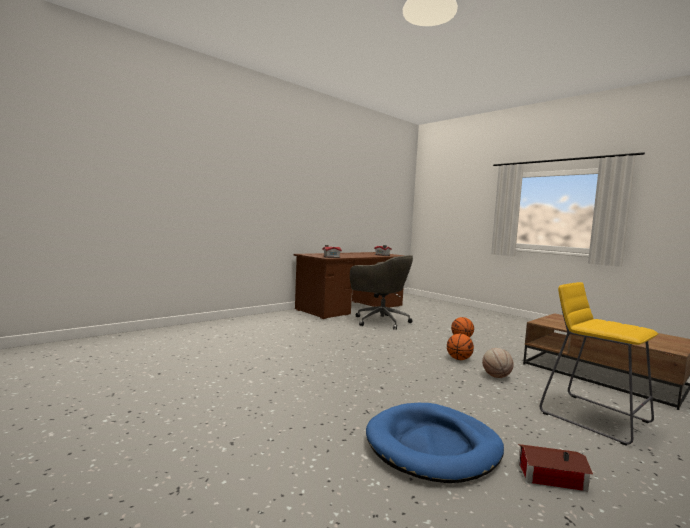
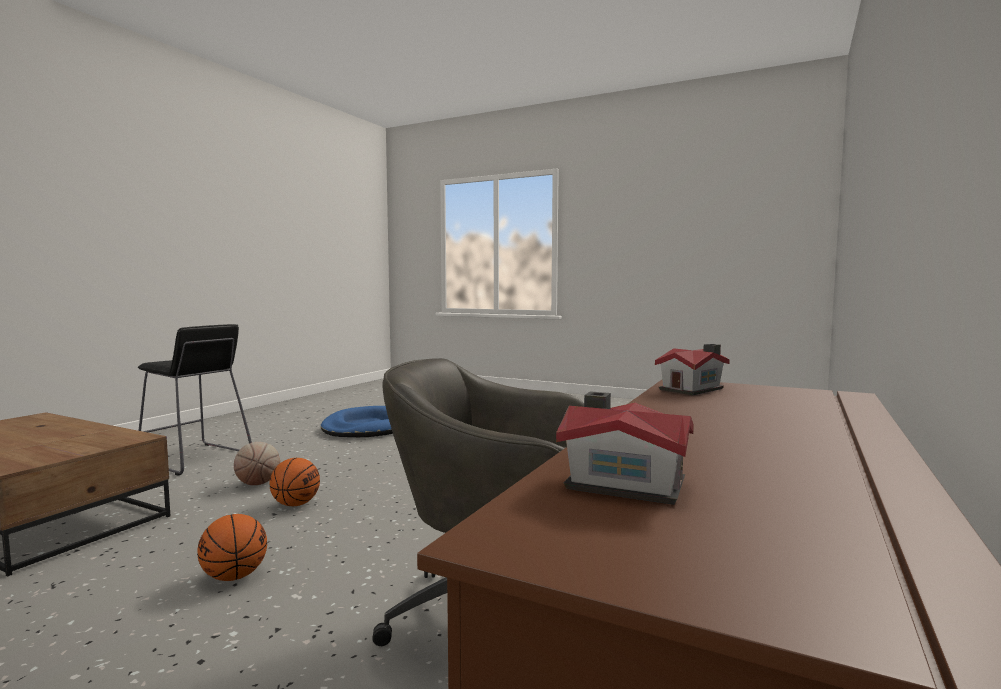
camera: 160 degrees right, 0 degrees up
toy house [518,444,593,491] -> none
yellow stool [540,282,658,446] -> black stool [138,324,252,476]

